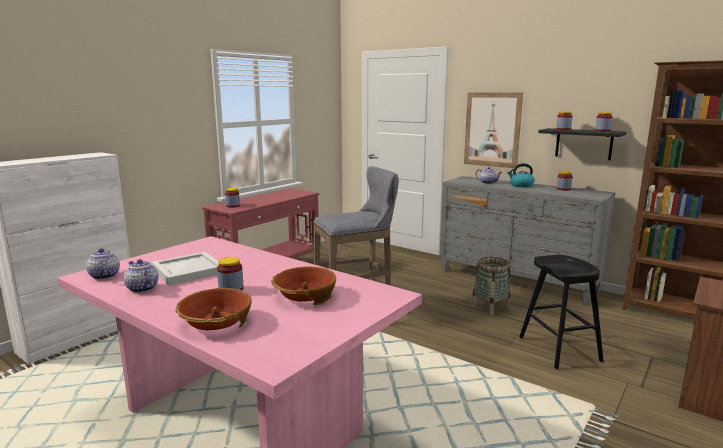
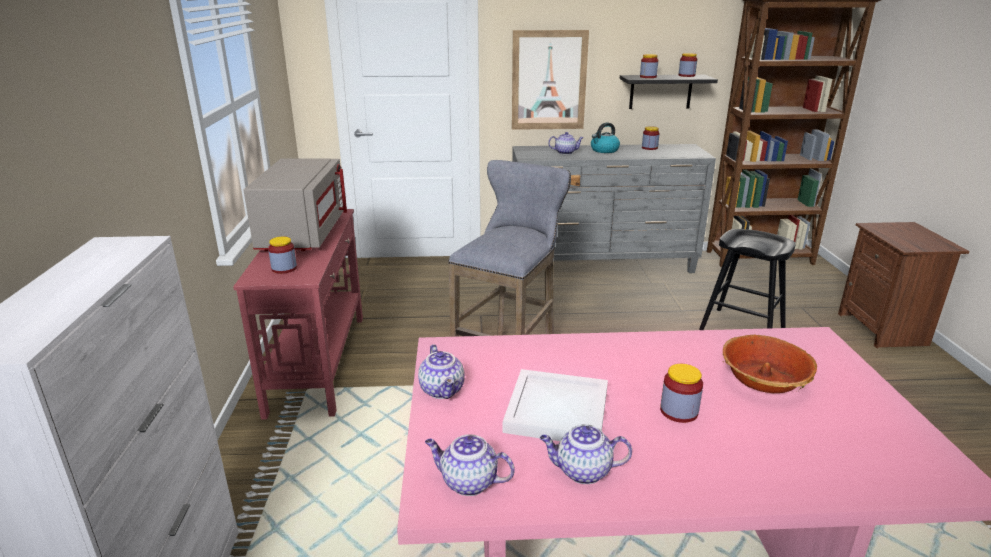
camera: 40 degrees left, 10 degrees up
bowl [176,288,252,330] -> none
basket [471,257,510,316] -> none
none -> grey microwave [243,158,347,251]
none -> teapot [418,344,465,399]

